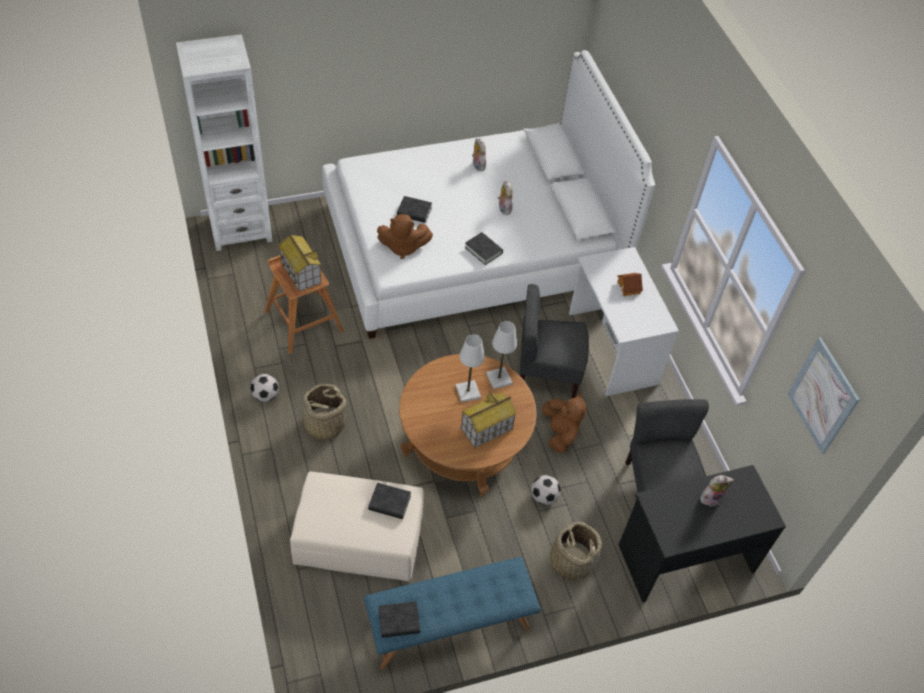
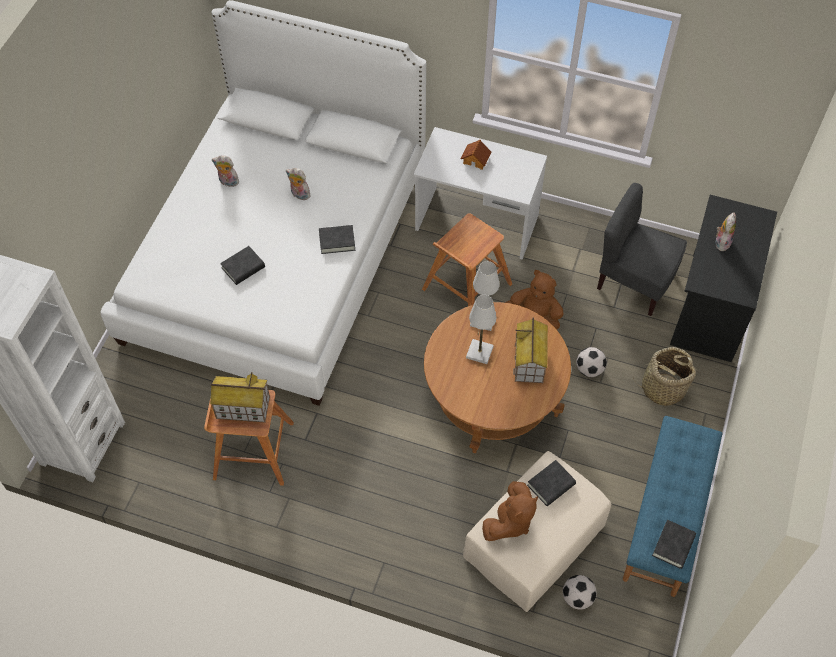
camera: 50 degrees left, 5 degrees up
football [250,374,279,402] -> football moved to [563,575,597,610]
basket [294,384,350,440] -> none
brown plush toy [377,214,433,259] -> brown plush toy moved to [482,481,538,541]
grey chair [520,284,589,398] -> brown stool [422,213,512,306]
picture [788,337,860,454] -> none

